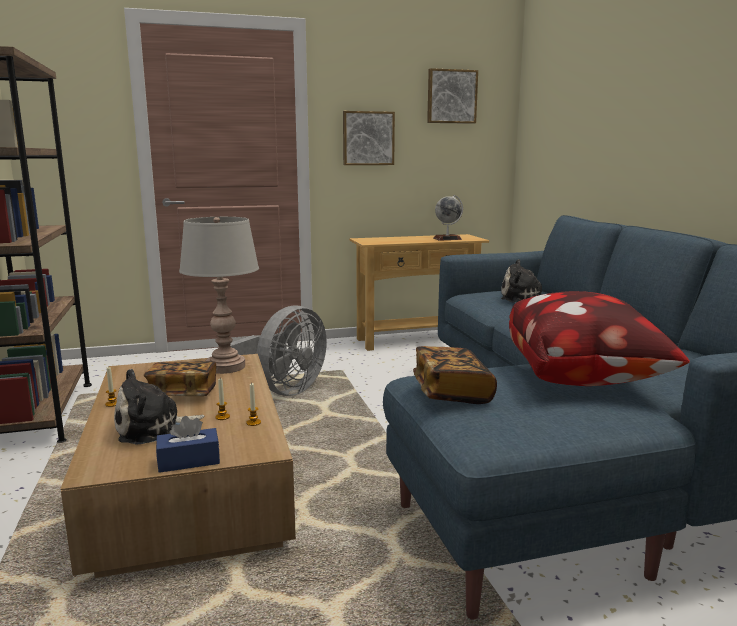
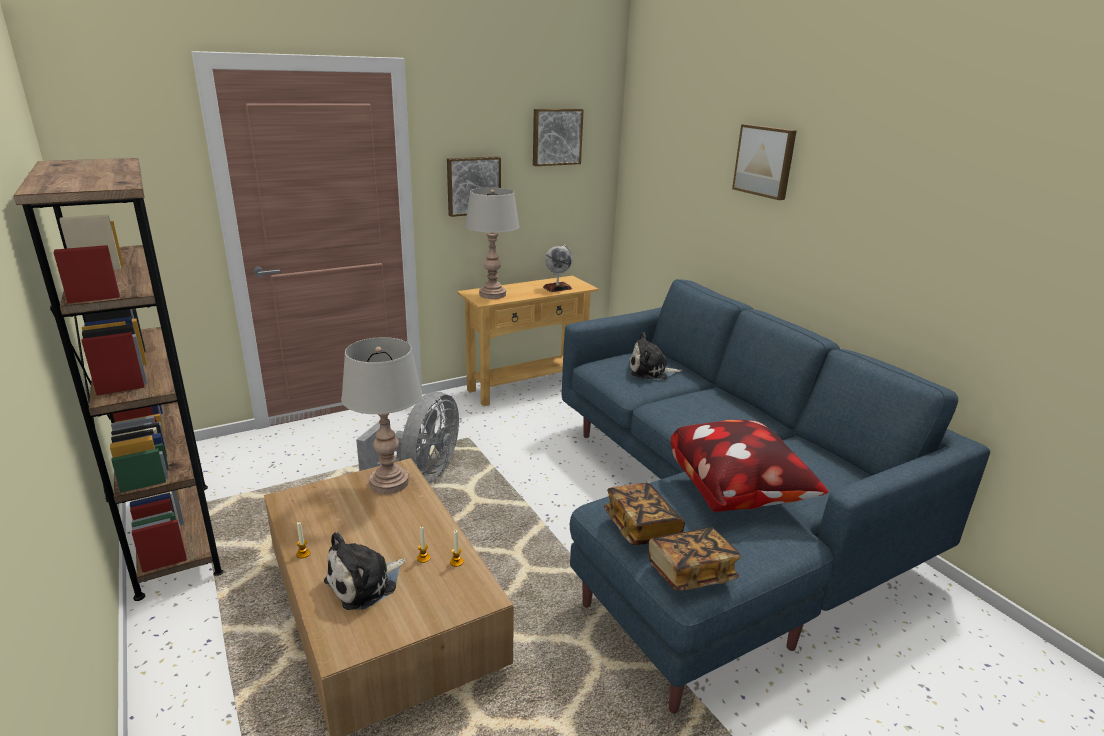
camera: 15 degrees left, 10 degrees up
book [144,361,216,396] -> book moved to [648,527,741,591]
blue tissue box [156,416,220,473] -> none
none -> grey table lamp [465,187,519,299]
none -> picture [732,124,797,200]

